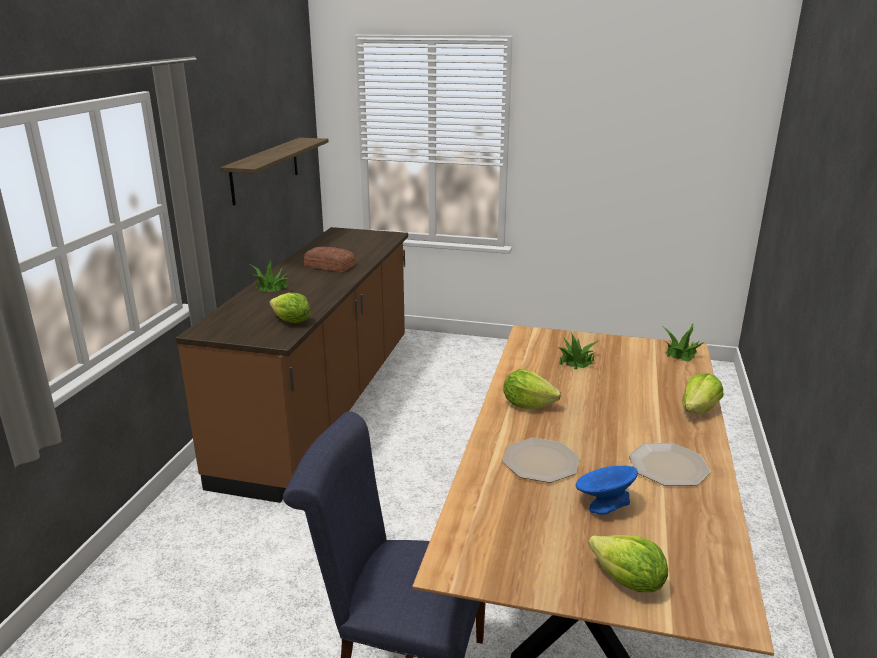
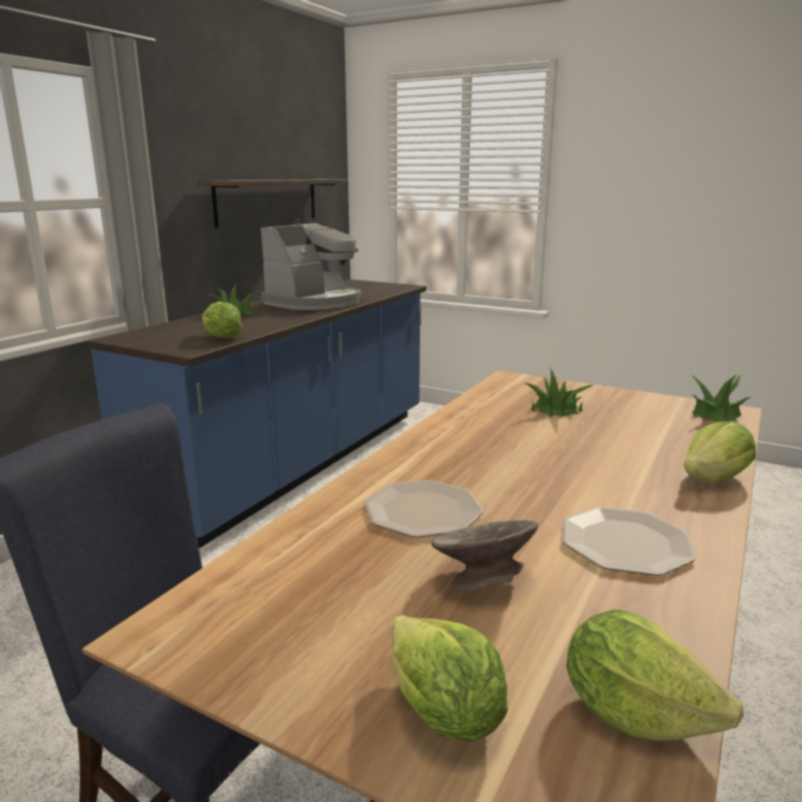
camera: 15 degrees right, 5 degrees down
brown counter [176,227,408,503] -> blue counter [88,279,427,548]
bread [304,247,356,272] -> coffee machine [261,223,361,310]
lettuce [503,369,561,409] -> lettuce moved to [566,609,744,741]
blue bowl [576,466,638,515] -> grey bowl [431,520,538,592]

